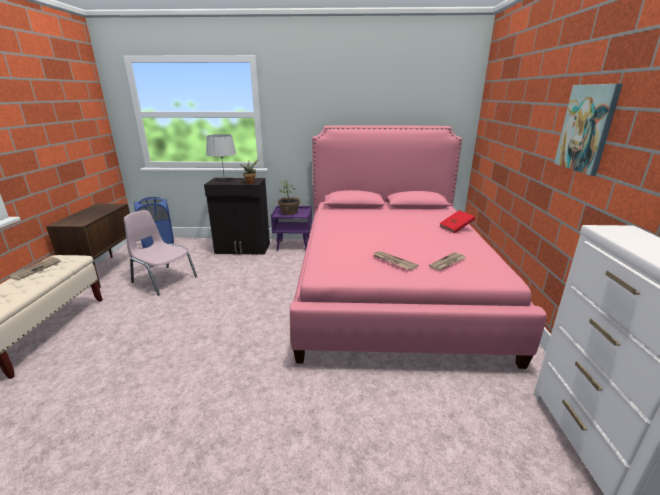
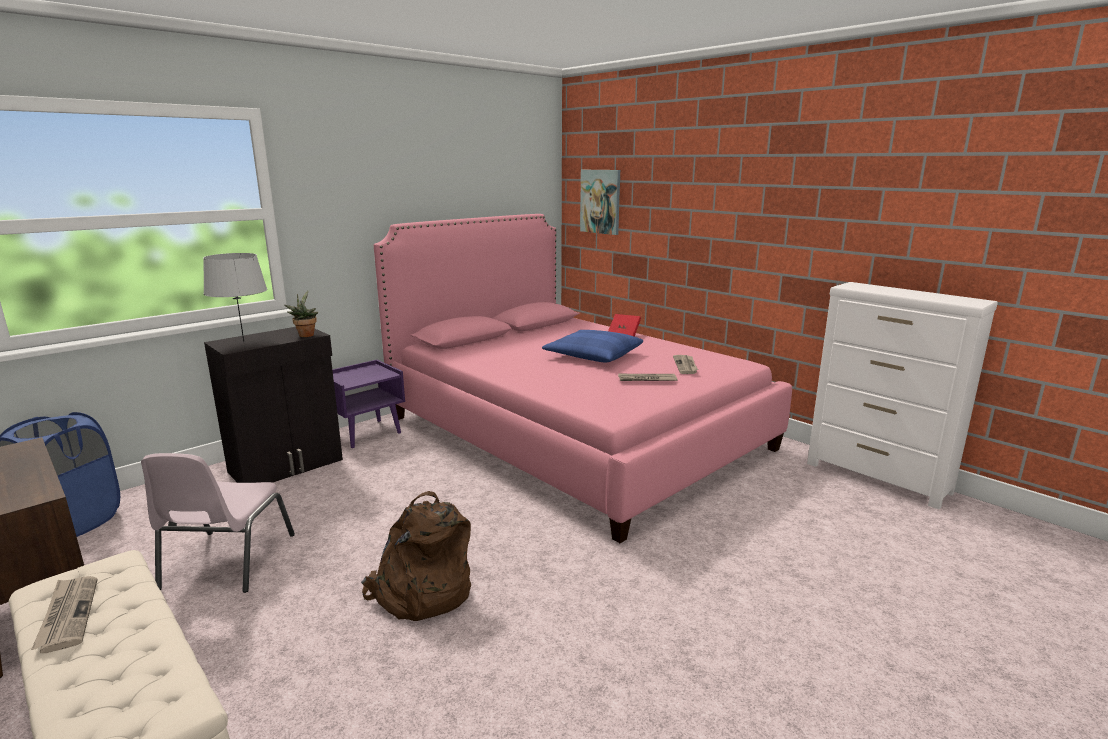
camera: 45 degrees left, 5 degrees down
pink chair [124,210,197,296] -> pink chair turned 75 degrees counterclockwise [141,453,295,593]
potted plant [278,180,300,215] -> none
picture [554,84,623,176] -> picture moved to [580,170,620,235]
none -> brown backpack [361,491,471,621]
none -> blue pillow [542,330,643,362]

